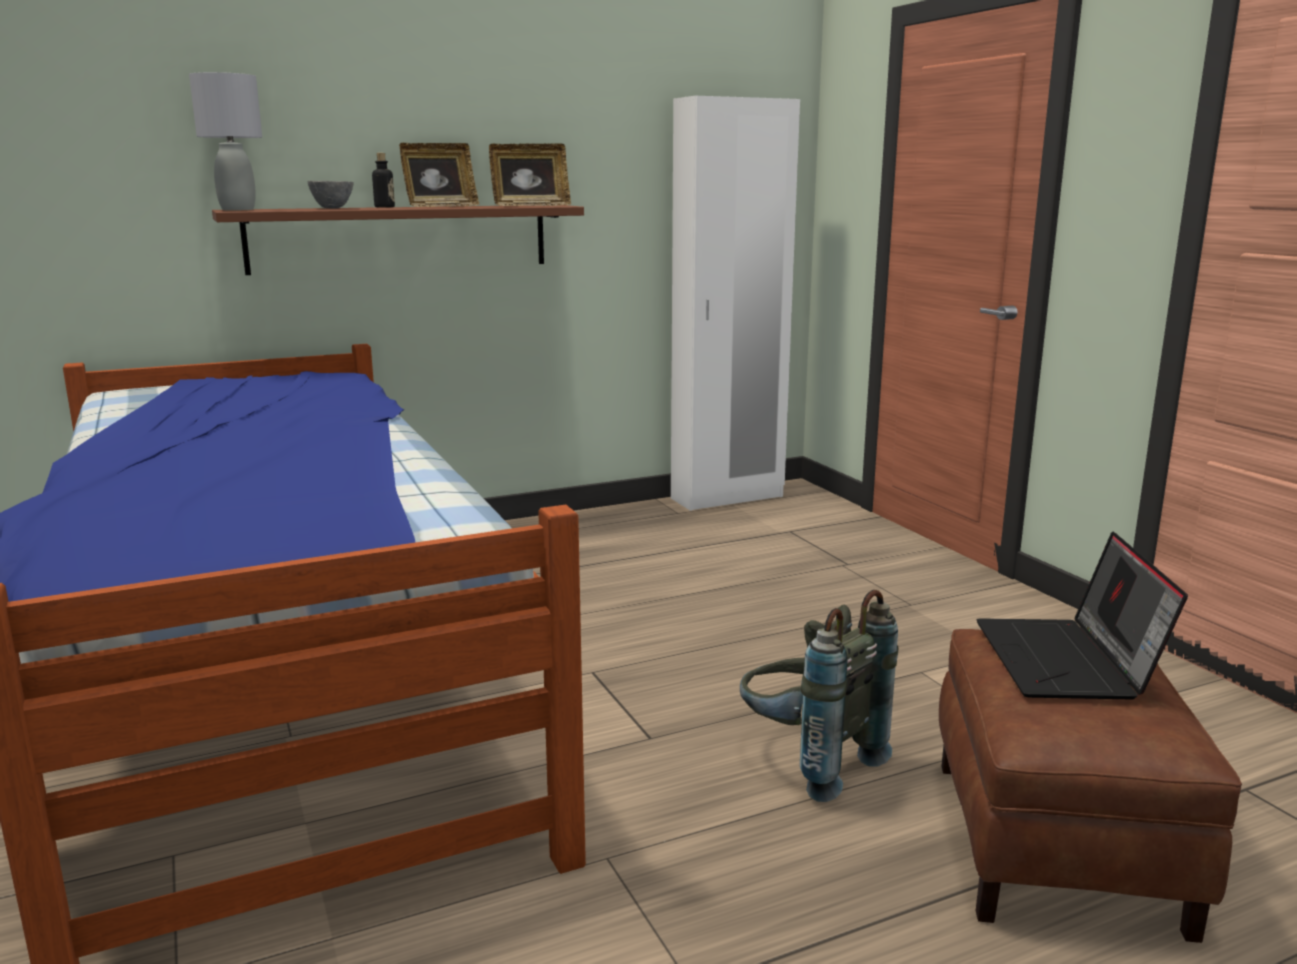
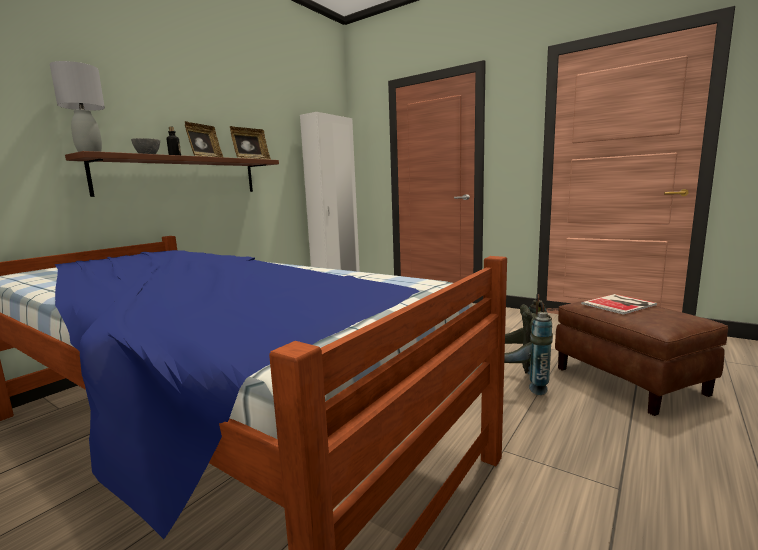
camera: 30 degrees left, 5 degrees down
laptop [976,531,1188,699] -> book [581,294,657,315]

